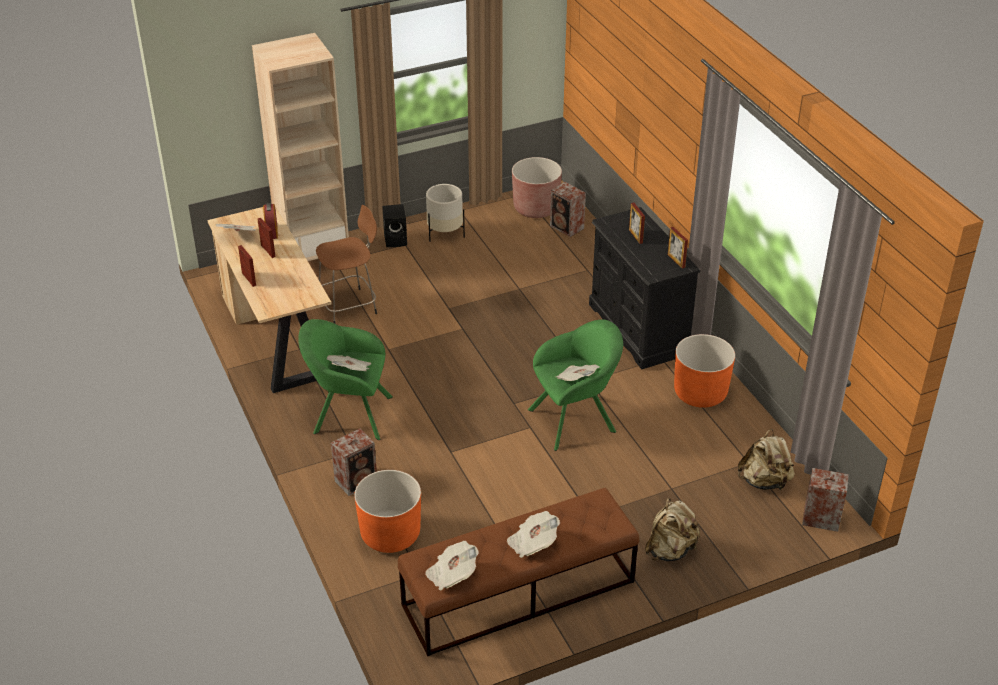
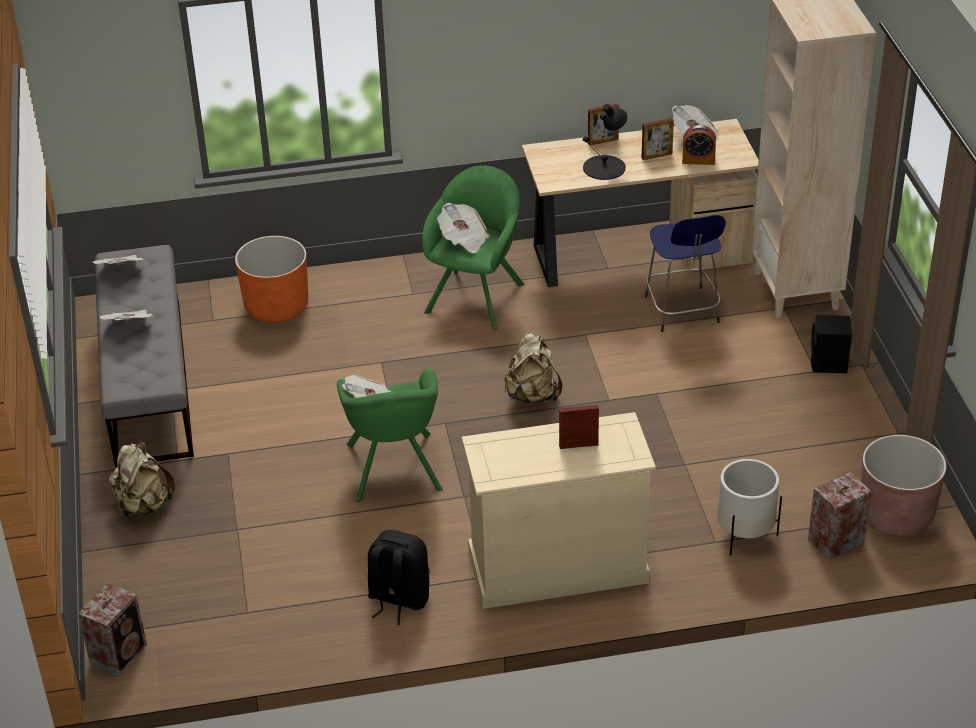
camera: 105 degrees right, 0 degrees up
brown stool [316,205,377,324] -> blue stool [645,215,726,332]
speaker [331,428,377,496] -> none
brown bench [398,488,639,656] -> grey bench [95,245,194,468]
white planter [426,184,465,242] -> white planter moved to [717,459,782,555]
black dresser [589,207,700,369] -> beige dresser [462,412,656,609]
picture frame [668,227,688,269] -> none
orange planter [674,334,735,408] -> black backpack [368,530,430,625]
beige backpack [738,429,795,490] -> beige backpack moved to [505,333,562,404]
none -> black table lamp [583,104,627,180]

